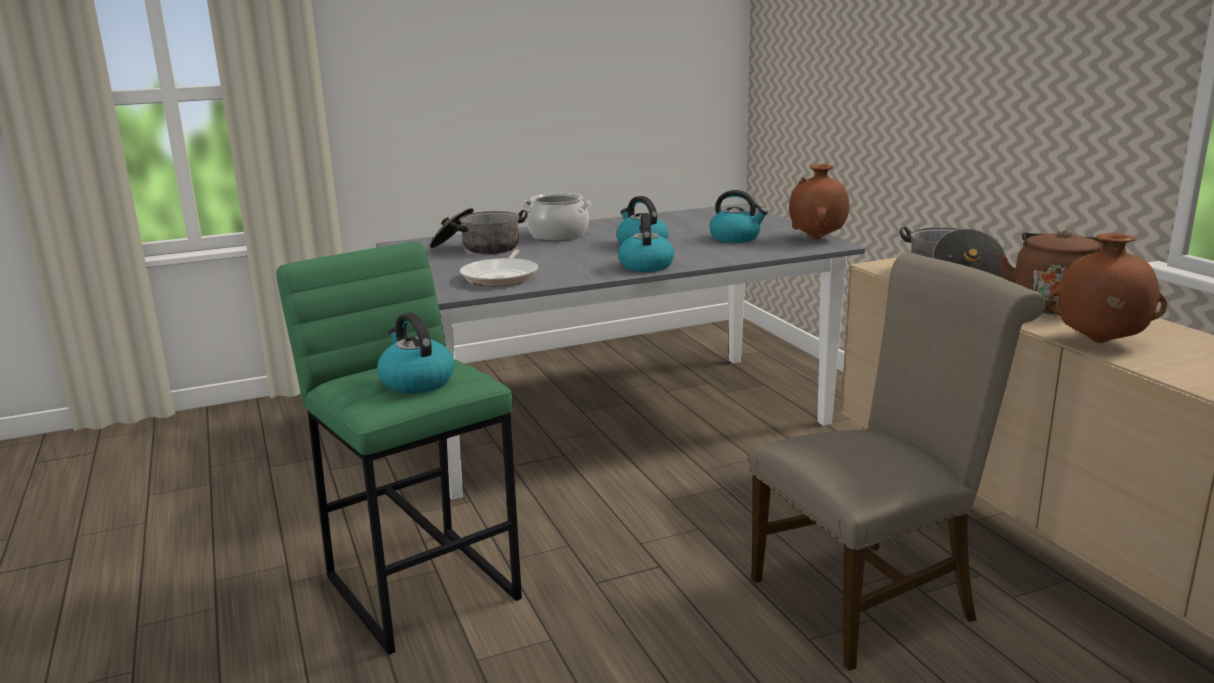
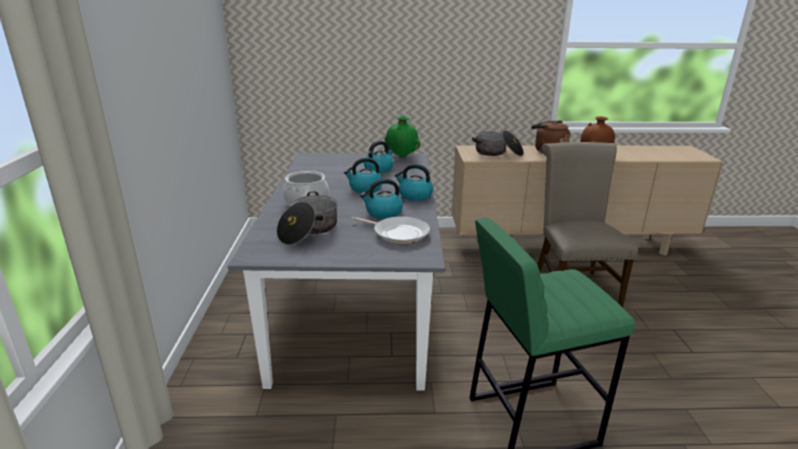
camera: 70 degrees left, 5 degrees up
kettle [377,313,454,394] -> kettle moved to [360,179,403,219]
brown vase [789,164,849,239] -> green vase [384,116,420,158]

